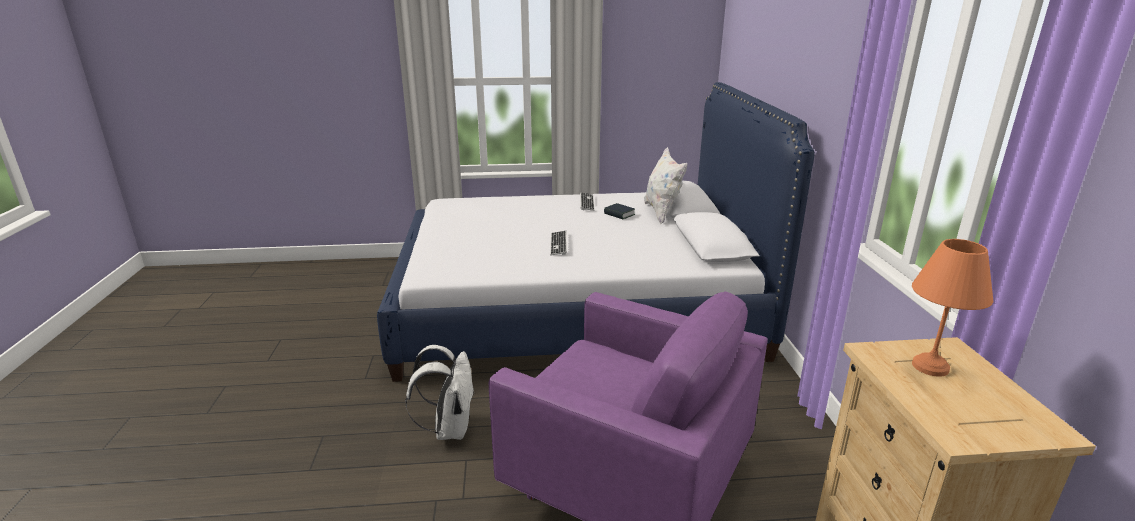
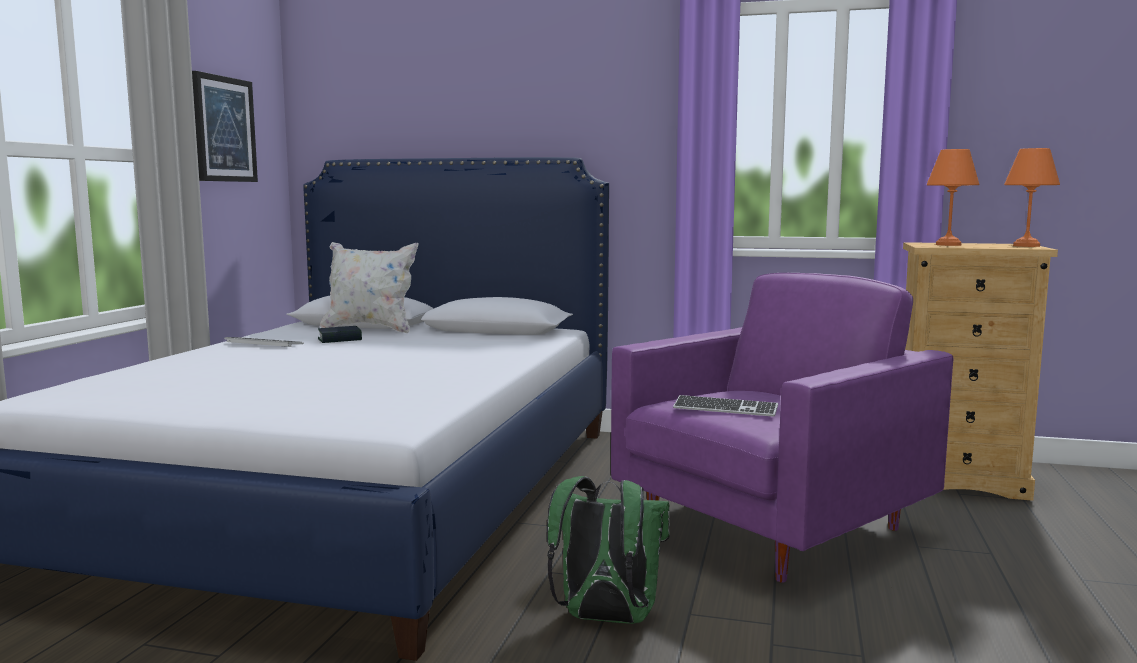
camera: 70 degrees left, 15 degrees down
white backpack [405,345,475,440] -> green backpack [547,476,670,624]
keyboard [550,231,567,255] -> keyboard moved to [673,395,778,417]
none -> picture [192,71,258,182]
none -> orange table lamp [1004,148,1060,247]

